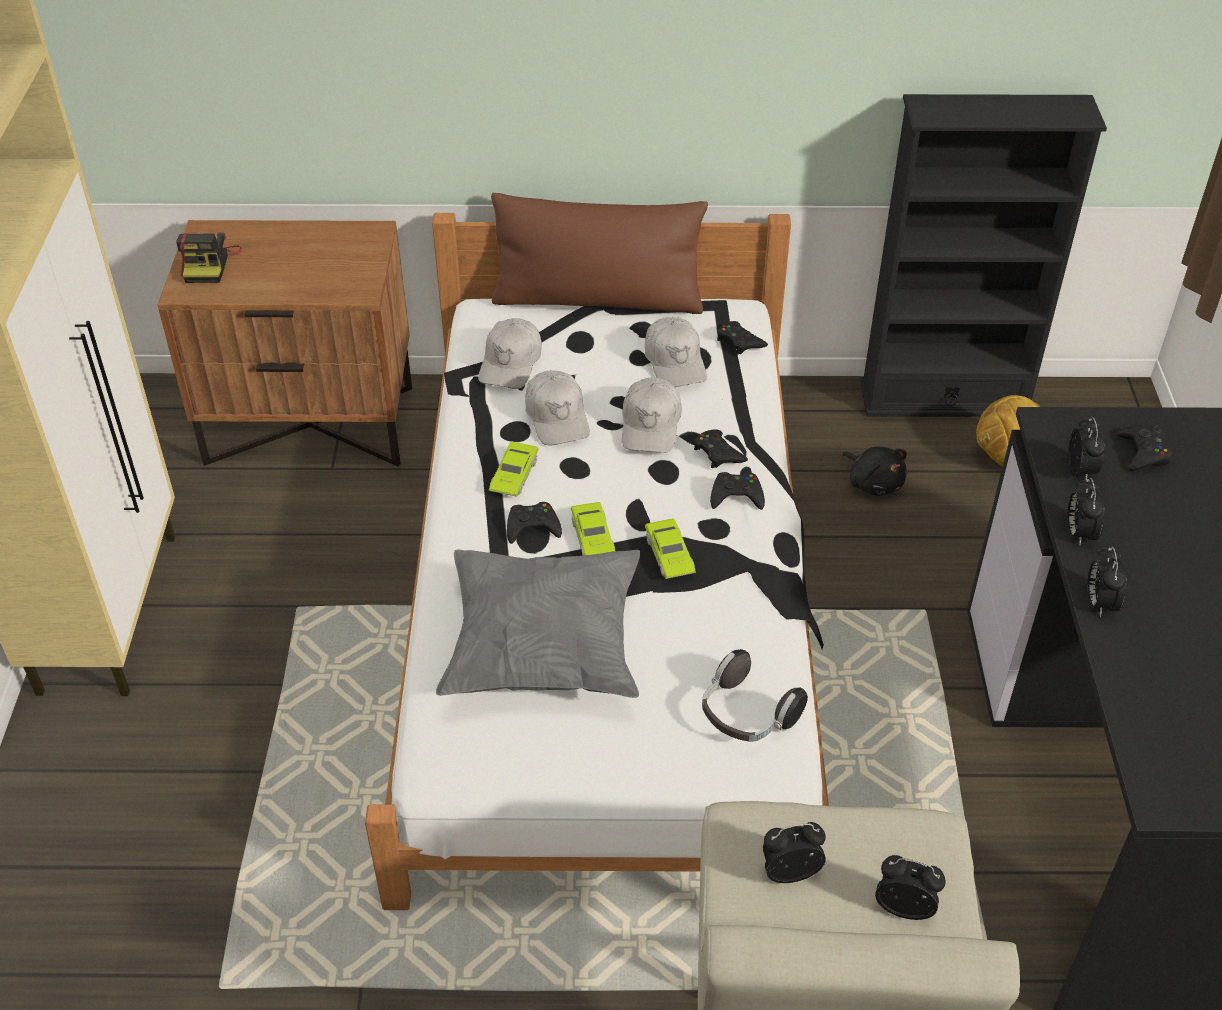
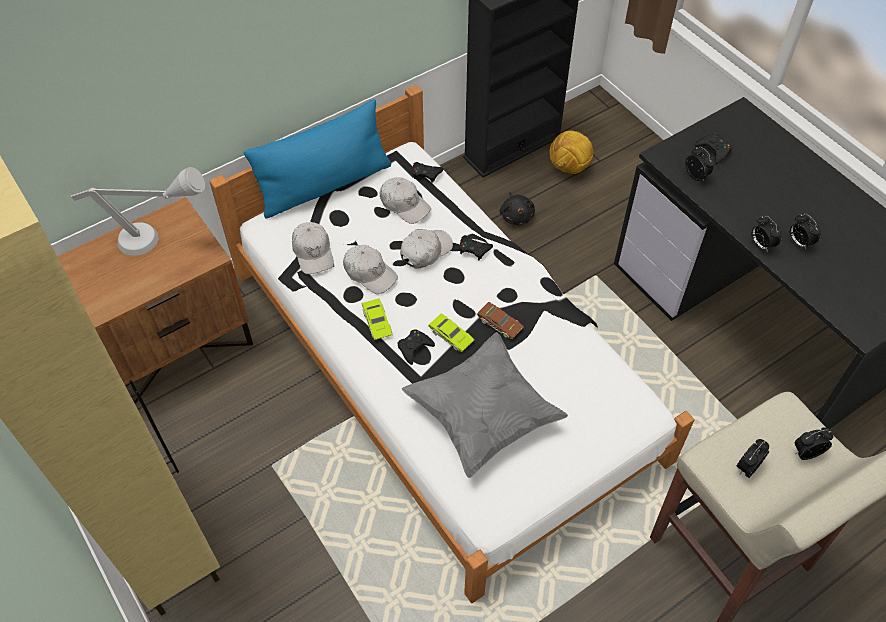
camera: 35 degrees left, 10 degrees up
camera [176,232,242,283] -> none
brown pillow [491,193,708,314] -> blue pillow [244,99,391,219]
white cap [622,377,682,453] -> white cap turned 105 degrees counterclockwise [400,229,453,269]
green toy car [645,518,696,579] -> brown toy car [477,302,524,339]
headphones [702,649,808,742] -> none
black game controller [710,472,765,510] -> none
black plush toy [842,446,907,496] -> black plush toy turned 60 degrees clockwise [500,192,535,225]
alarm clock [1067,478,1104,546] -> alarm clock moved to [790,214,821,250]
none -> grey table lamp [71,167,205,256]

